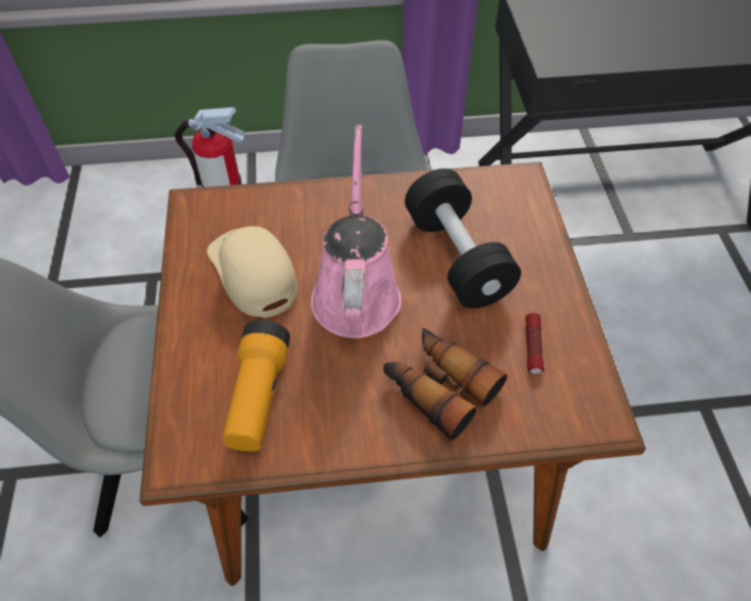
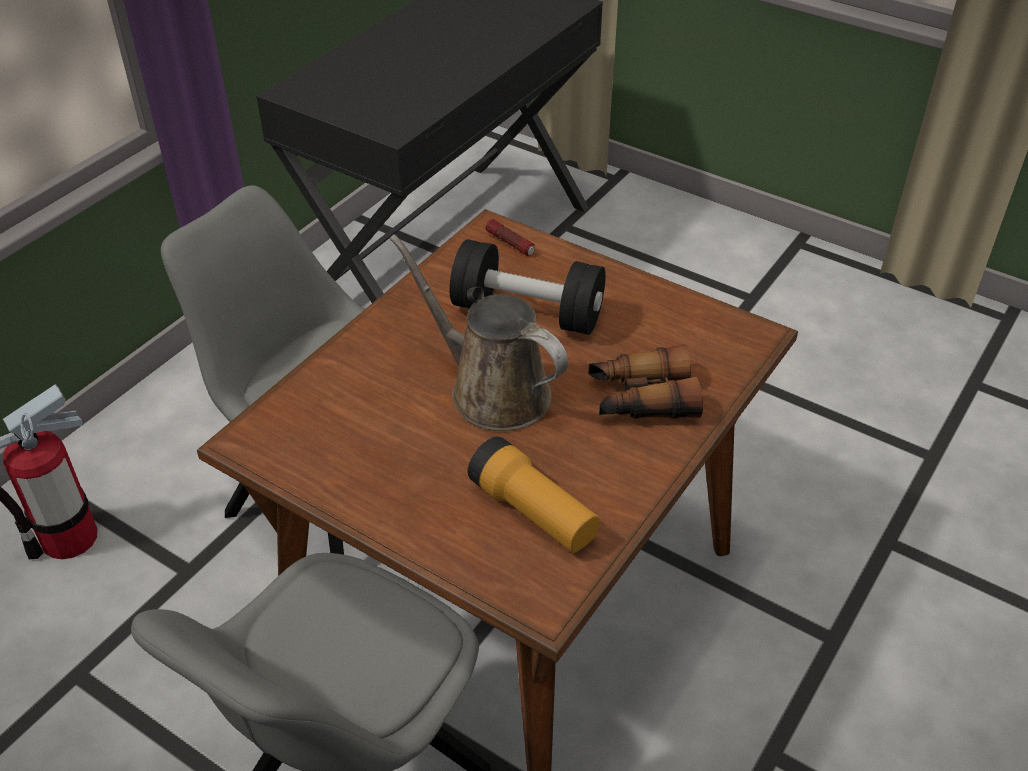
camera: 50 degrees left, 10 degrees down
beige cap [207,226,298,318] -> none
pink watering can [311,125,402,338] -> brown watering can [390,234,569,431]
flashlight [525,313,544,374] -> flashlight moved to [486,219,535,256]

